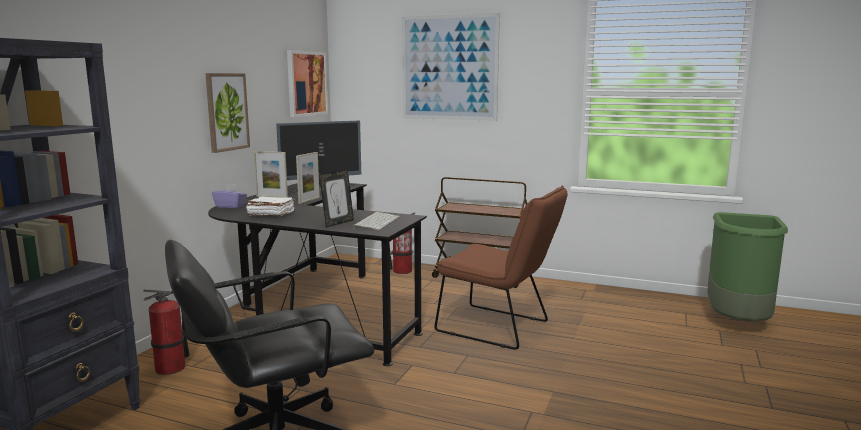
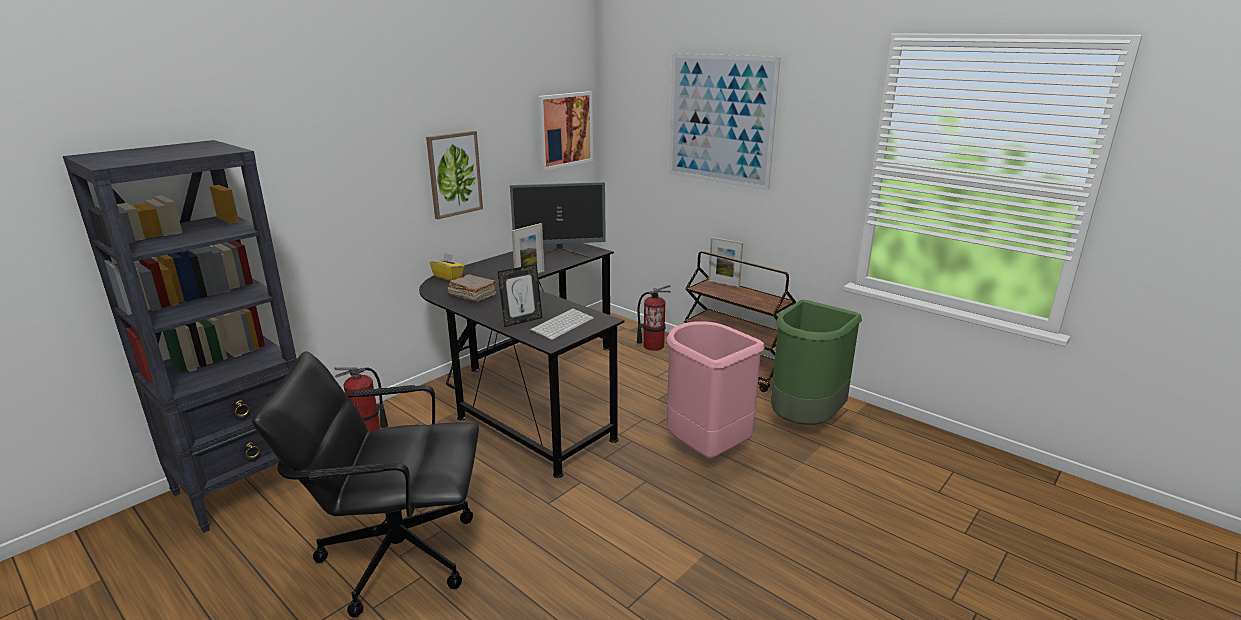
camera: 20 degrees right, 10 degrees up
purple tissue box [212,183,247,208] -> yellow tissue box [430,253,464,281]
white book [246,196,295,216] -> brown book [448,274,498,302]
picture frame [254,151,288,198] -> picture frame moved to [708,237,743,287]
brown chair [434,186,567,350] -> pink trash can [666,321,765,459]
green trash can [707,212,788,321] -> green trash can moved to [771,300,862,425]

